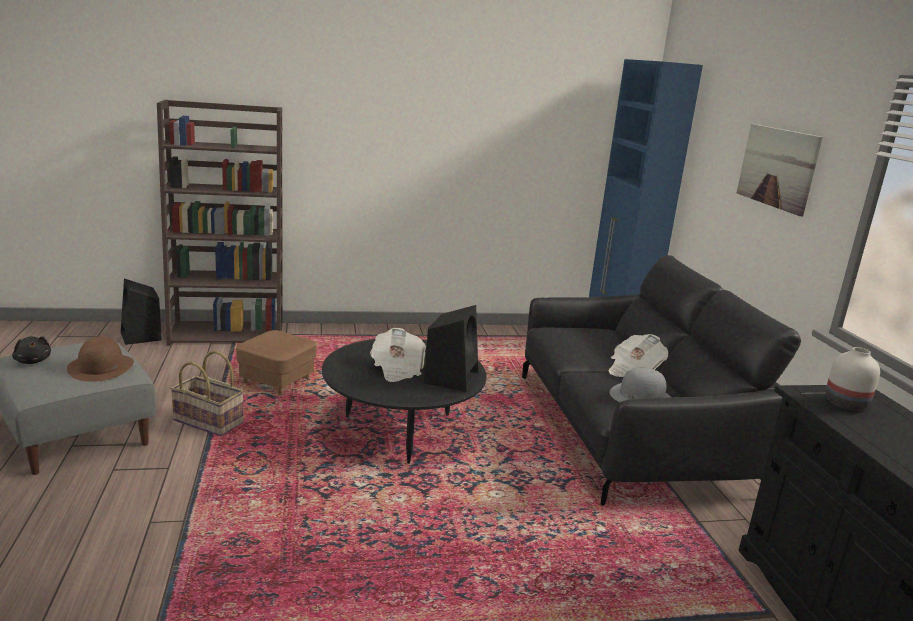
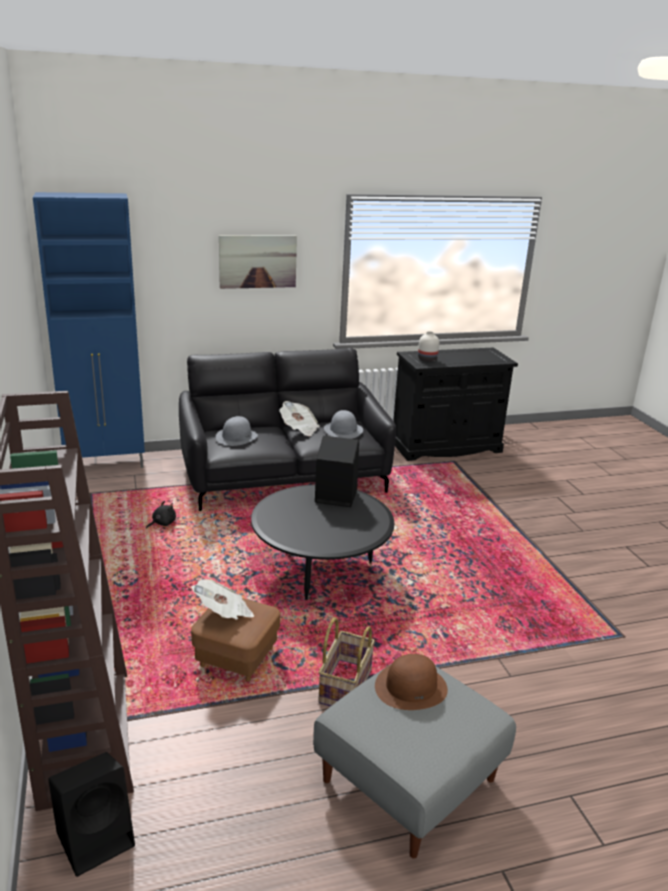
camera: 95 degrees left, 5 degrees up
black plush toy [12,336,51,364] -> black plush toy moved to [146,501,176,529]
newspaper [370,328,426,382] -> newspaper moved to [191,579,255,619]
none -> grey hat [216,416,258,446]

